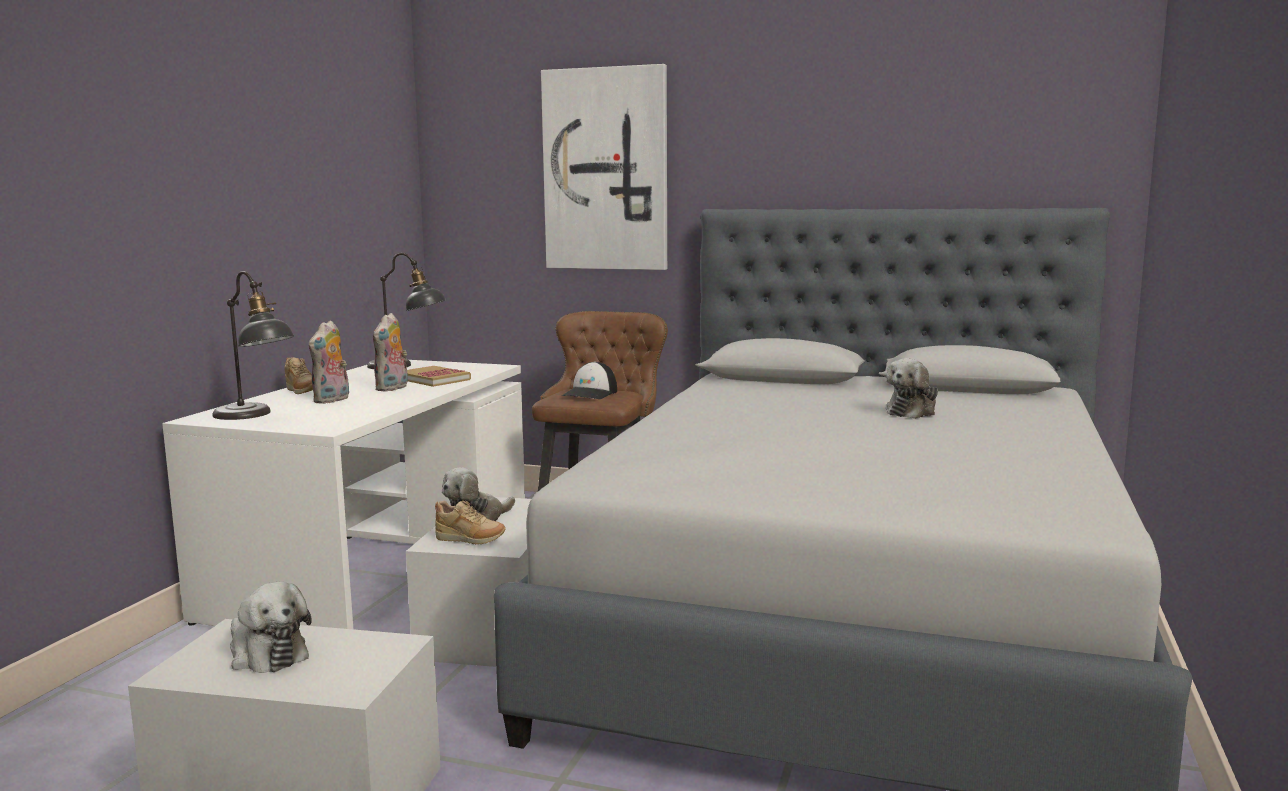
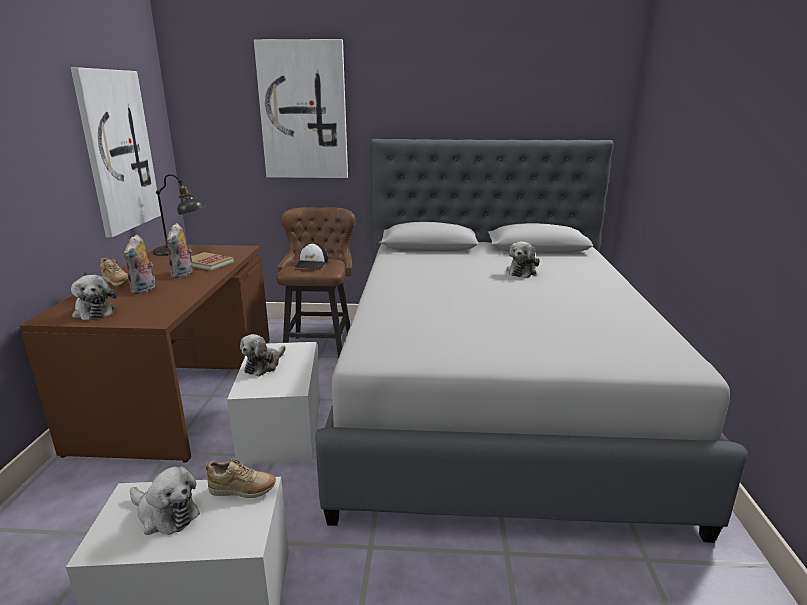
camera: 15 degrees left, 10 degrees up
white desk [162,360,525,629] -> brown desk [19,244,270,463]
grey table lamp [213,271,294,420] -> plush toy [71,275,117,320]
beige shoe [435,501,506,544] -> beige shoe moved to [206,458,276,498]
none -> picture [71,67,161,238]

